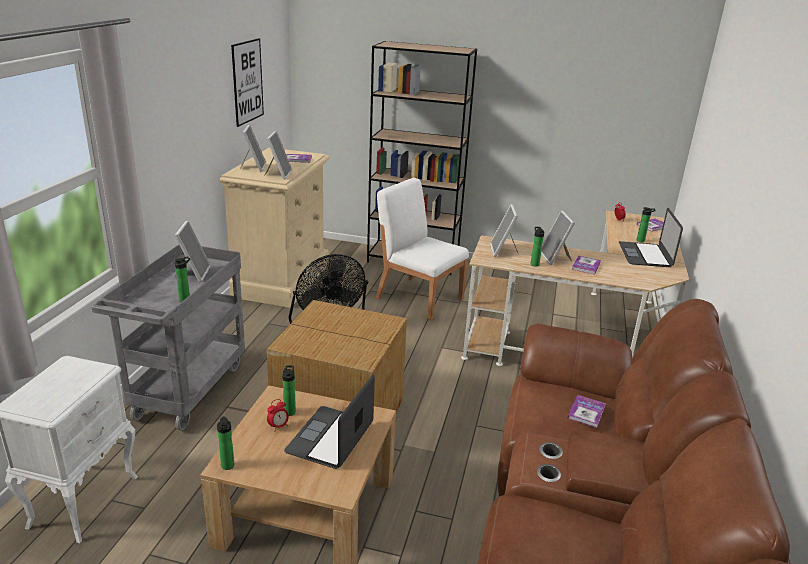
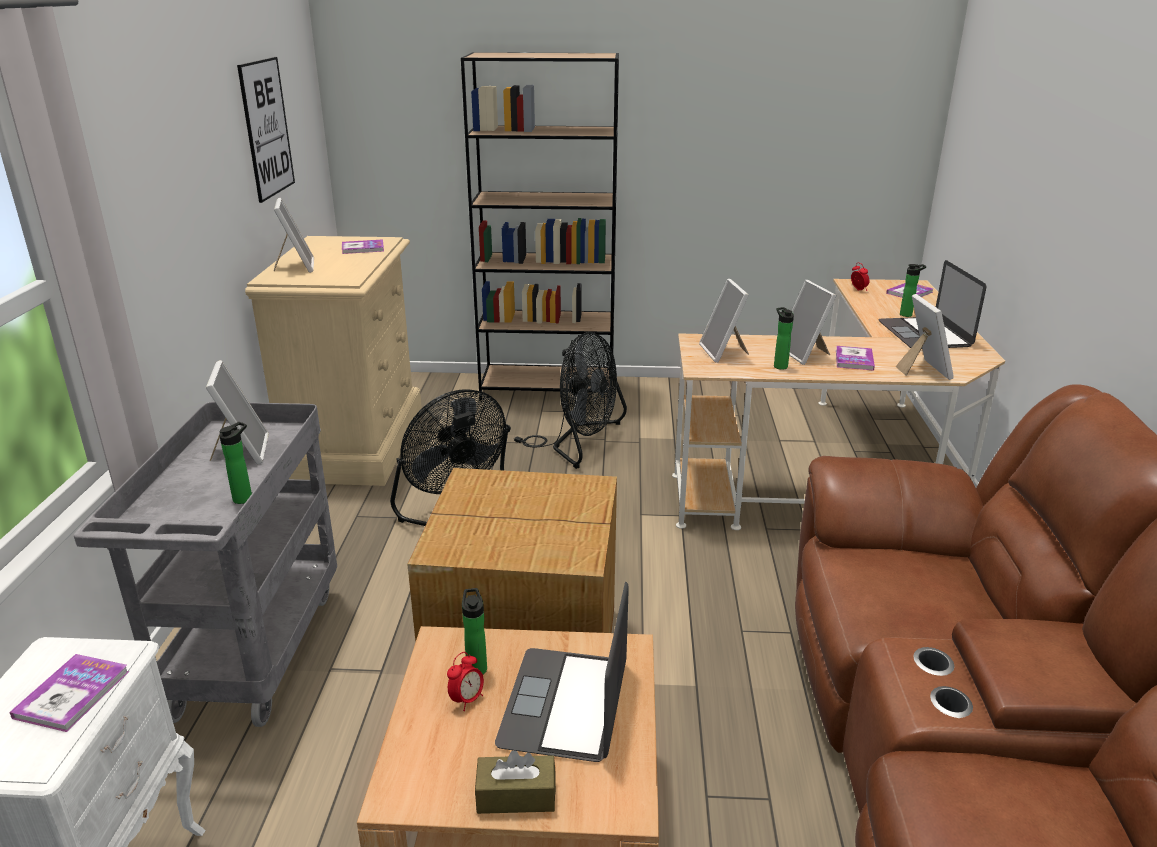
camera: 10 degrees left, 0 degrees up
bottle [217,416,234,470] -> none
picture frame [264,131,292,180] -> picture frame moved to [895,294,954,380]
white chair [376,178,469,320] -> black fan [514,332,627,469]
book [567,395,606,428] -> book moved to [9,654,129,732]
none -> brown tissue box [475,750,556,814]

